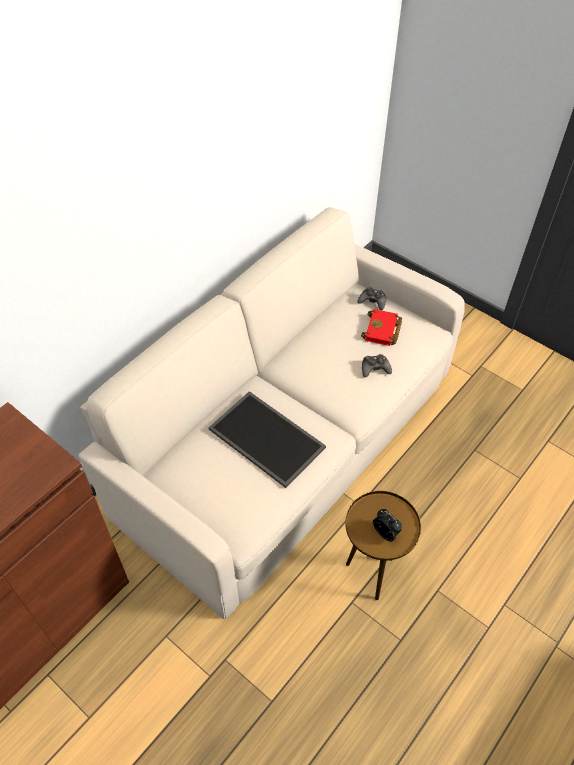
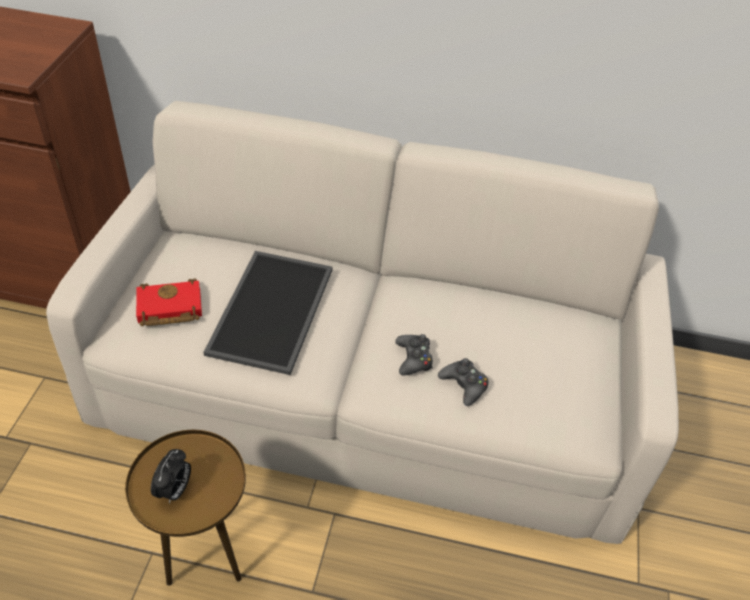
camera: 60 degrees right, 5 degrees down
black game controller [358,287,386,310] -> black game controller moved to [395,334,433,375]
red book [361,309,402,346] -> red book moved to [136,278,202,326]

